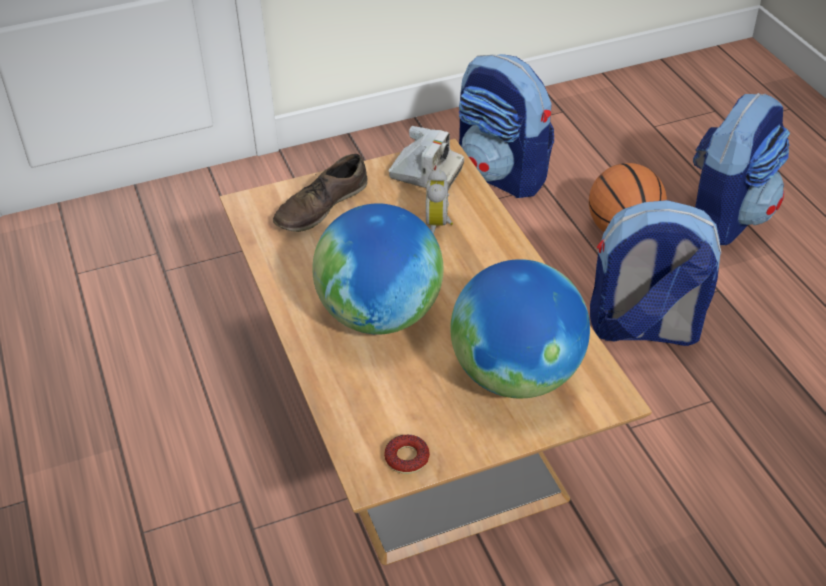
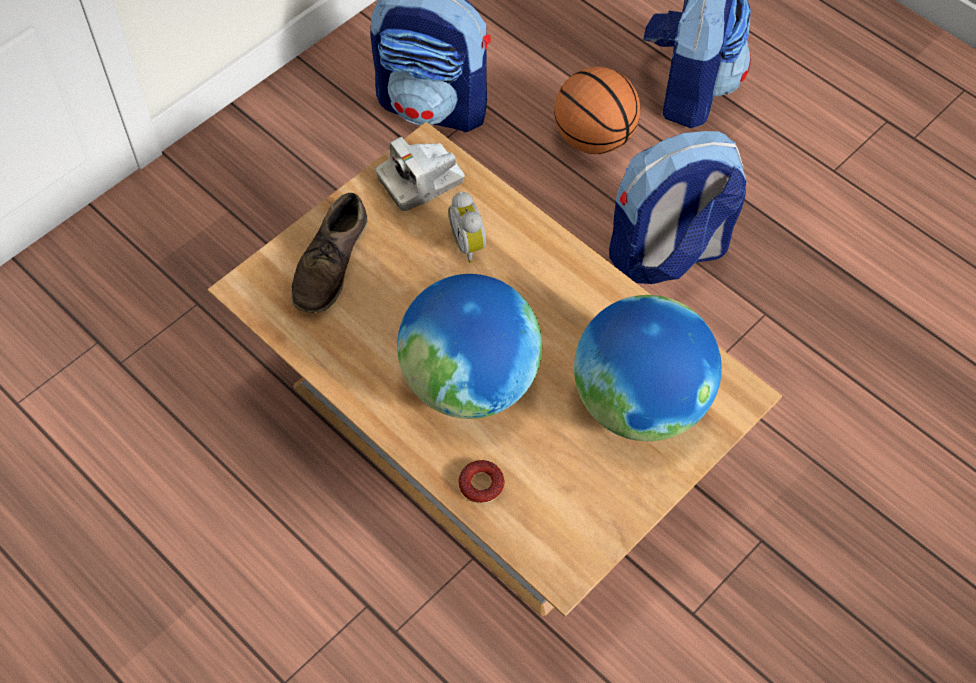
camera: 25 degrees left, 15 degrees up
donut [384,434,430,474] -> donut moved to [459,460,505,504]
camera [389,126,464,190] -> camera turned 150 degrees clockwise [376,137,465,211]

